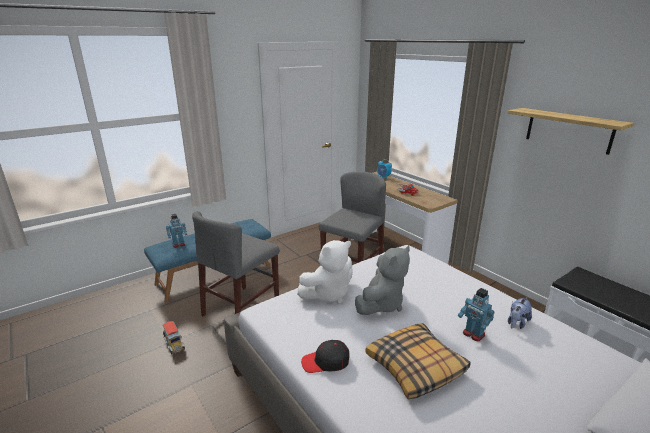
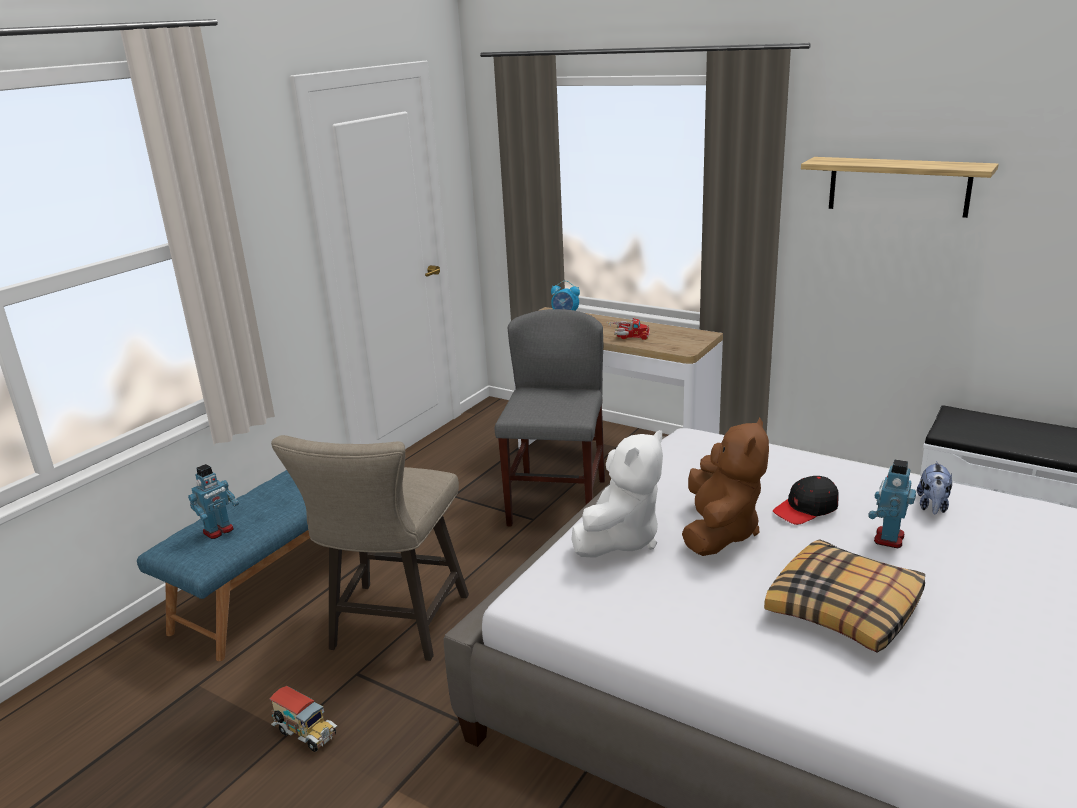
camera: 20 degrees left, 0 degrees up
grey chair [192,211,279,317] -> beige stool [271,435,469,661]
black cap [301,340,349,373] -> black cap moved to [773,476,839,525]
grey plush toy [355,246,410,315] -> brown plush toy [682,417,769,556]
toy robot [458,288,495,342] -> toy robot turned 90 degrees clockwise [868,459,916,548]

